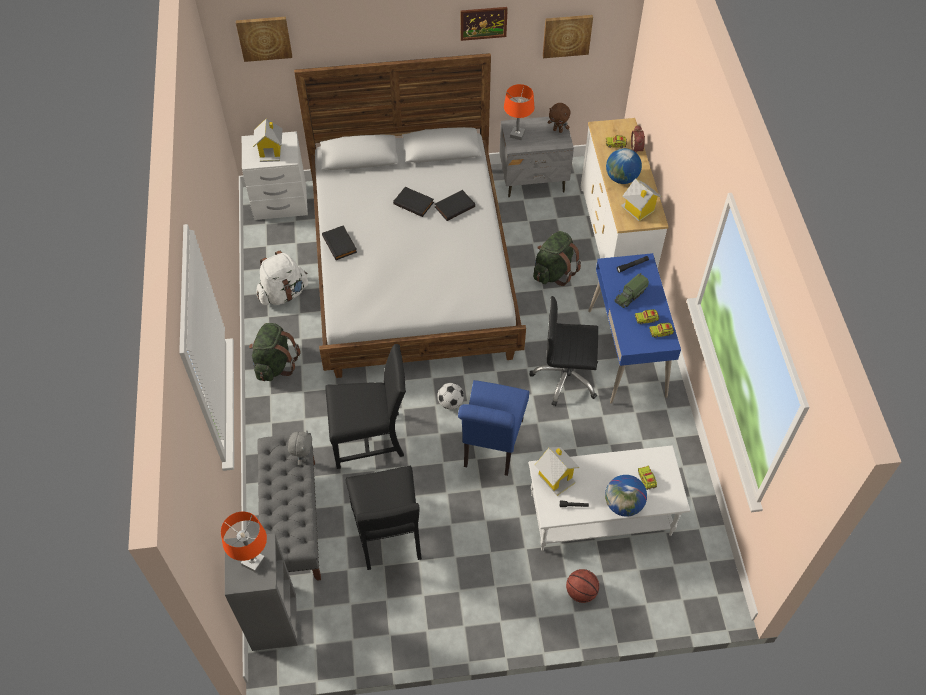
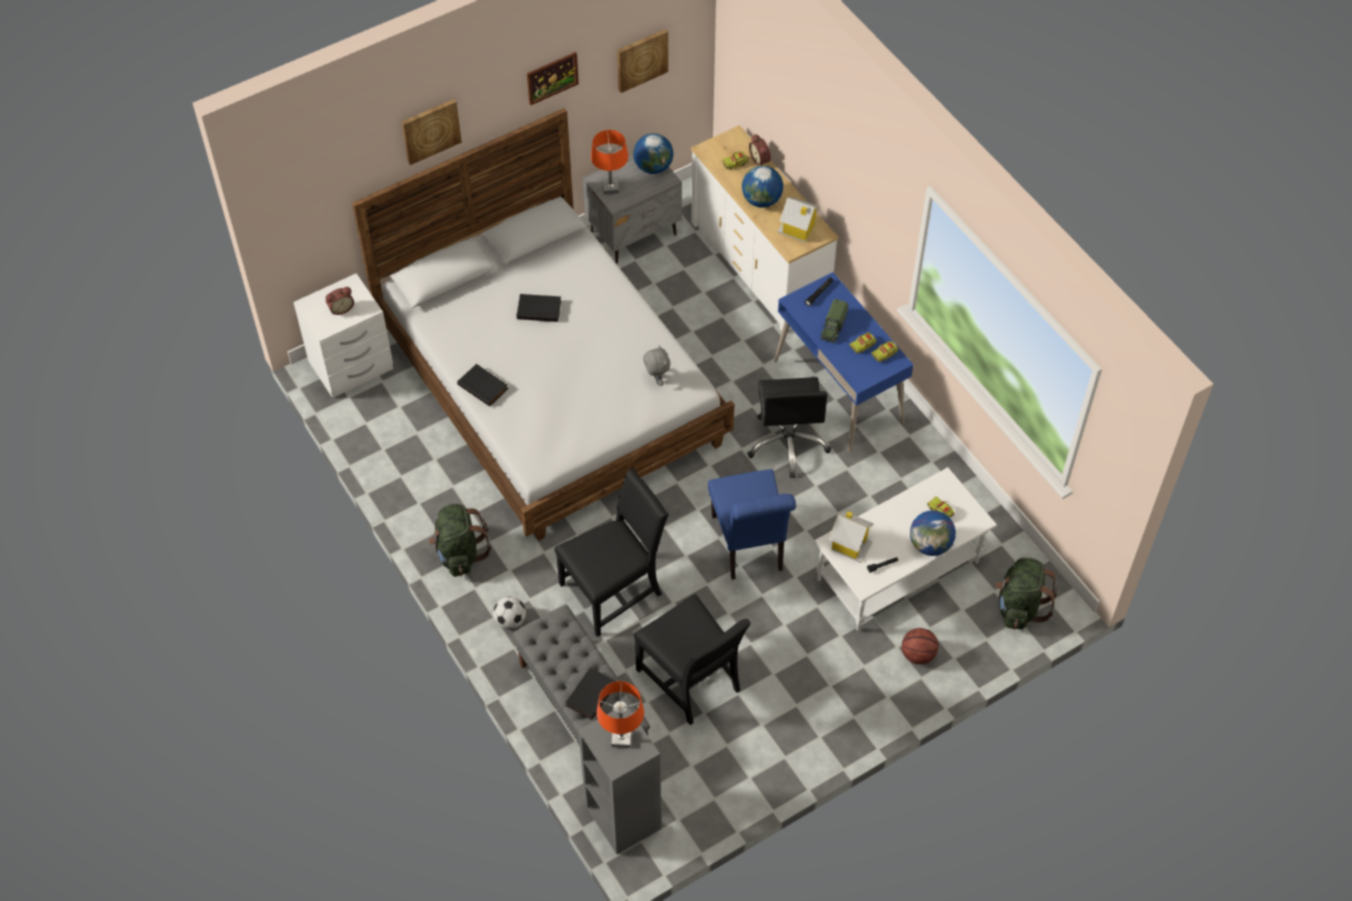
camera: 25 degrees left, 0 degrees up
picture [236,17,292,62] -> picture moved to [401,99,462,165]
toy house [253,119,282,162] -> alarm clock [326,287,354,315]
white backpack [256,250,308,305] -> none
grey plush toy [288,430,312,466] -> grey plush toy moved to [643,345,670,386]
black book [435,190,475,221] -> black book moved to [565,667,616,720]
football [437,383,464,409] -> football moved to [493,597,526,629]
black office chair [530,296,598,406] -> black office chair turned 75 degrees counterclockwise [747,377,831,478]
green backpack [533,231,581,286] -> green backpack moved to [995,558,1057,630]
brown plush toy [548,103,571,133] -> globe [633,133,673,174]

